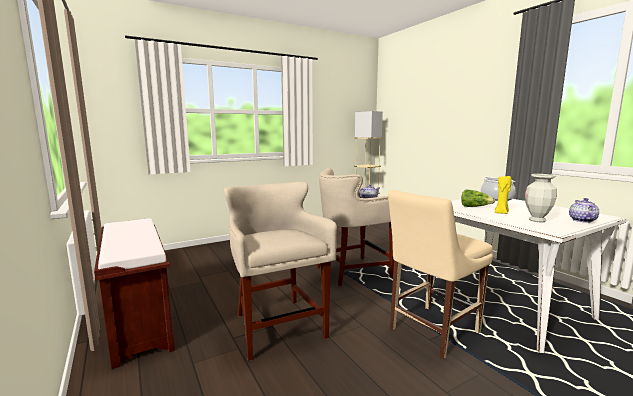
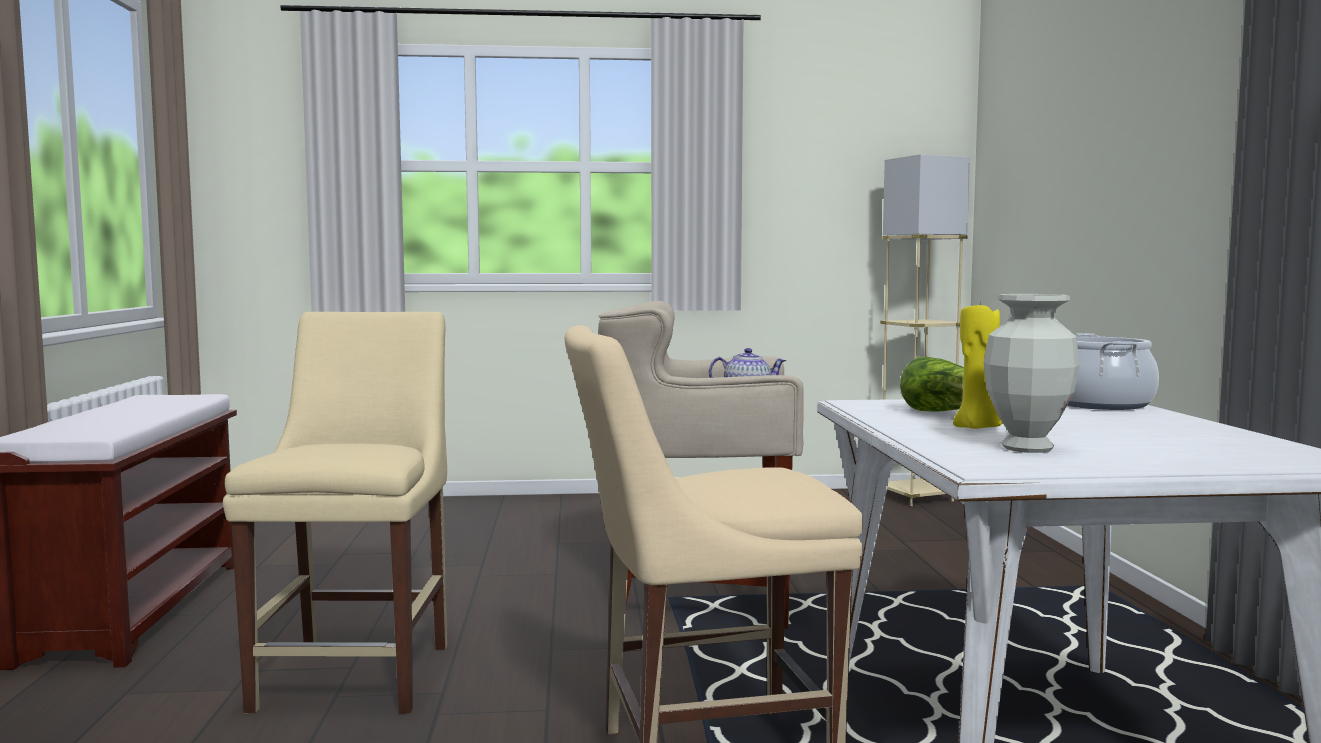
camera: 25 degrees right, 5 degrees down
beige stool [224,182,337,361] -> beige chair [223,312,447,714]
teapot [569,198,599,223] -> none

